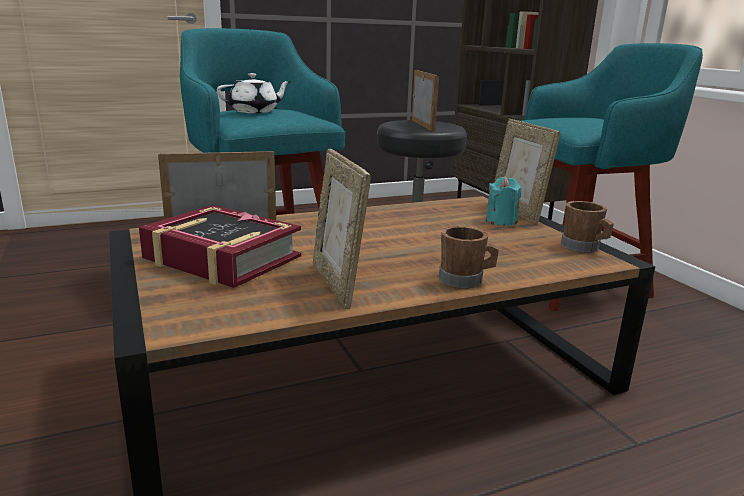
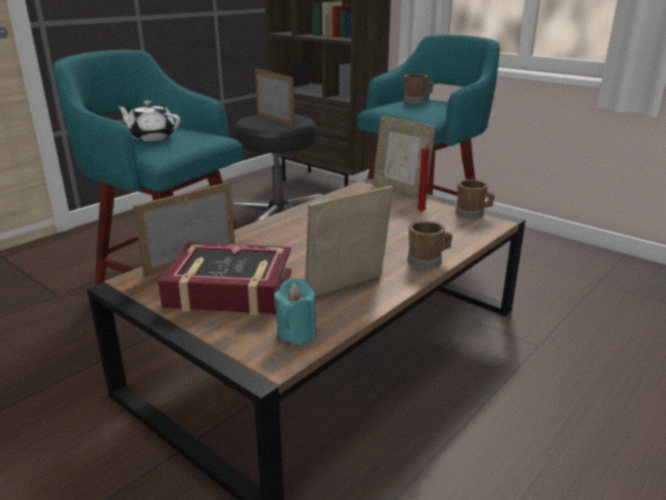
camera: 25 degrees left, 5 degrees up
white teapot [217,73,291,113] -> white teapot turned 105 degrees counterclockwise [116,100,180,141]
picture frame [313,149,371,309] -> picture frame turned 105 degrees clockwise [305,186,393,297]
turquoise candle [486,176,521,226] -> turquoise candle moved to [274,278,316,345]
none -> brown mug [403,74,434,104]
none -> red candle [417,142,433,212]

